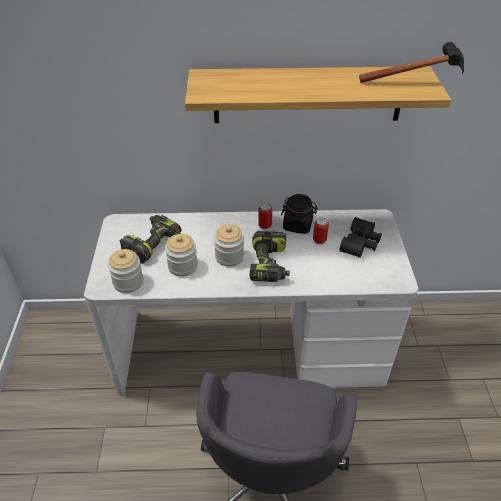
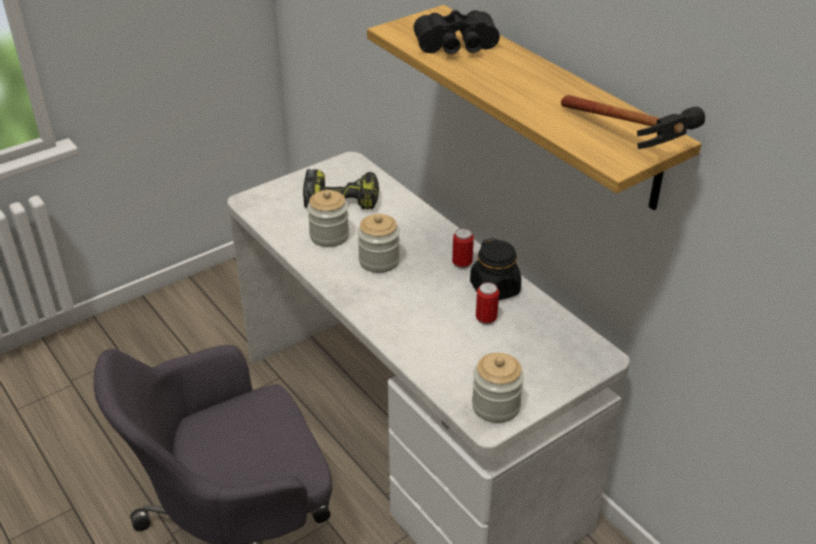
camera: 55 degrees right, 5 degrees down
jar [108,249,144,293] -> jar moved to [472,353,524,423]
power drill [249,231,290,282] -> none
black binoculars [339,217,382,258] -> black binoculars moved to [414,10,500,54]

